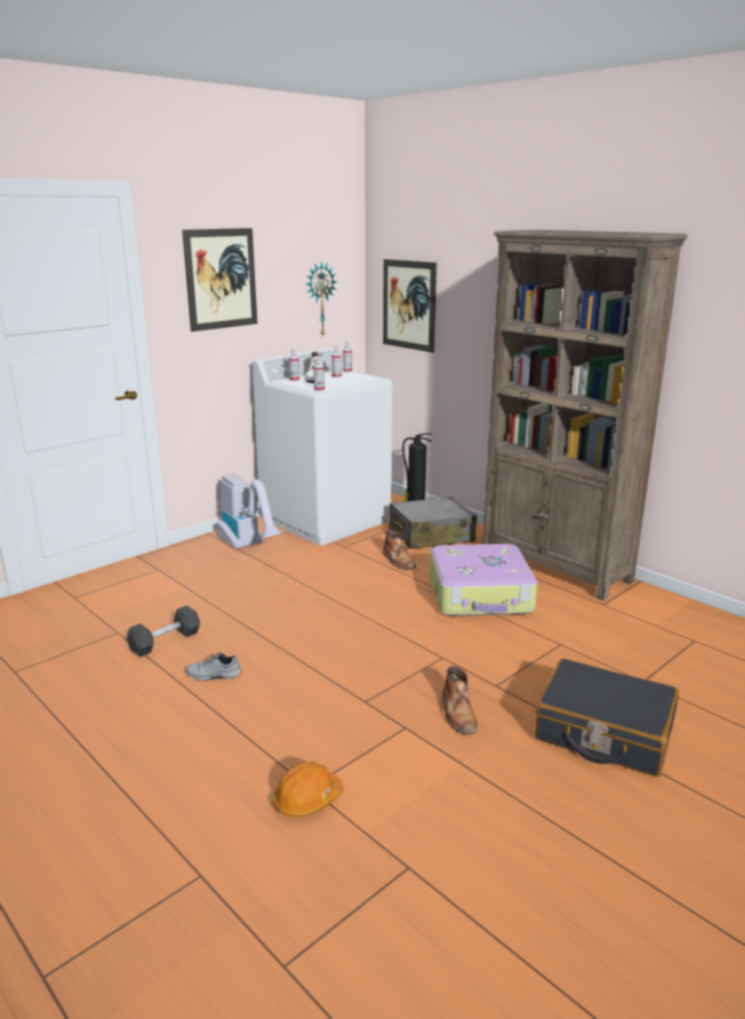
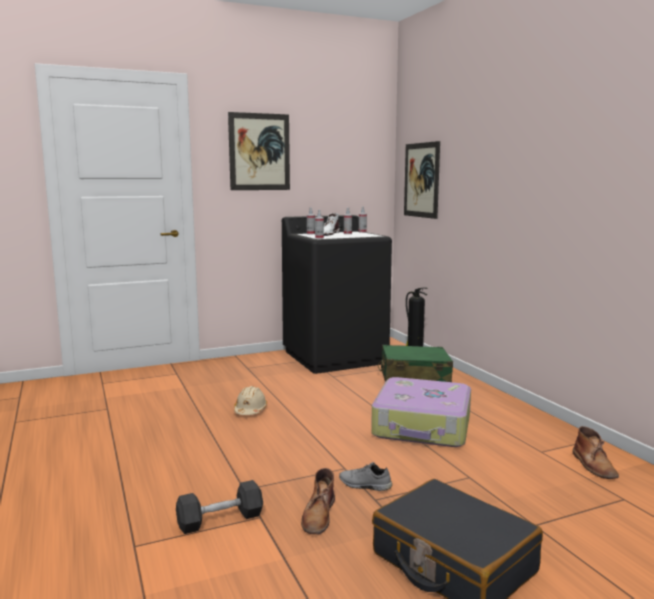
camera: 20 degrees right, 10 degrees down
grey dumbbell [127,605,200,657] -> grey dumbbell moved to [176,480,263,534]
grey shoe [186,652,242,681] -> grey shoe moved to [339,462,392,491]
vacuum cleaner [217,473,283,549] -> none
white washing machine [252,348,392,546] -> black washing machine [282,215,392,374]
orange hard hat [273,761,343,817] -> none
wall clock [306,261,337,335] -> none
brown boot [383,530,416,570] -> brown boot moved to [573,426,619,479]
grey suitcase [389,497,477,549] -> green suitcase [378,345,453,382]
brown bookcase [482,230,688,601] -> none
none -> beige hard hat [234,386,267,415]

